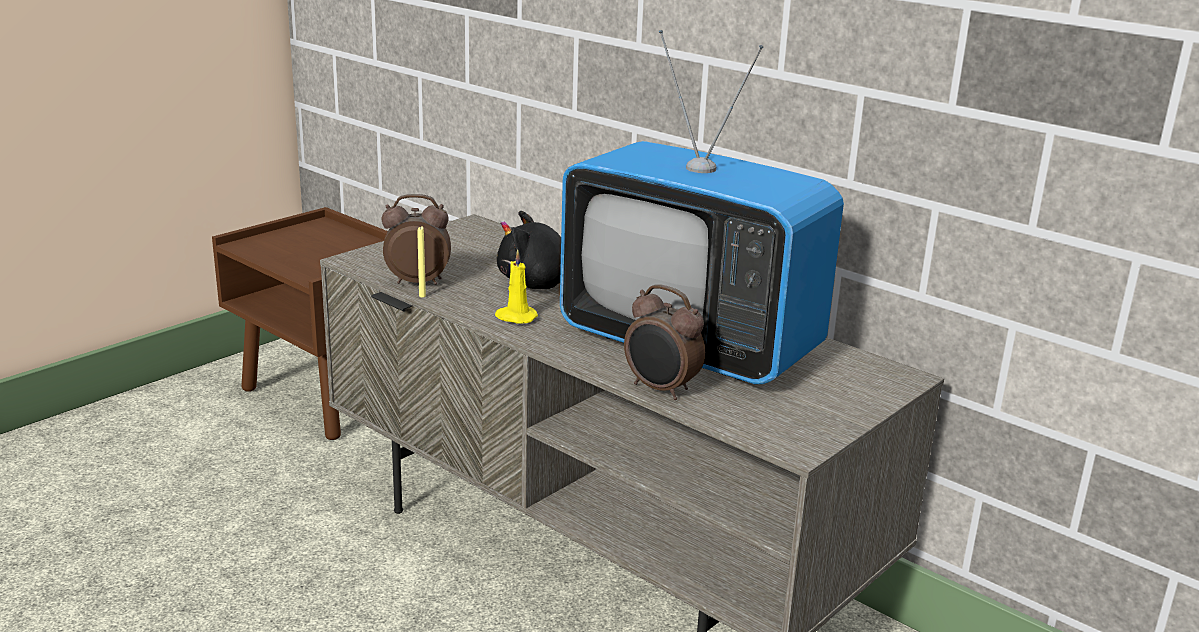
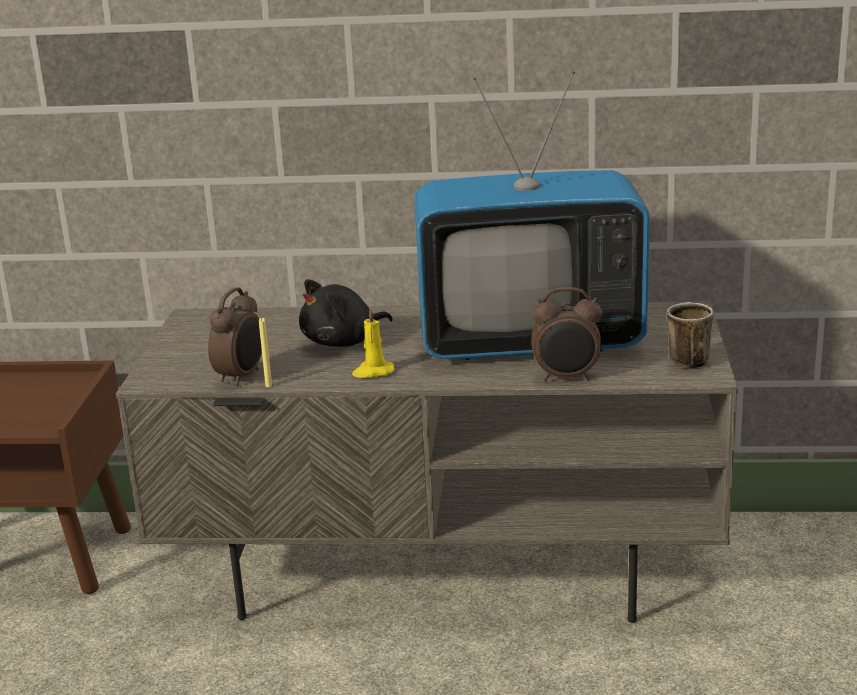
camera: 35 degrees left, 0 degrees up
alarm clock [381,194,451,285] -> alarm clock turned 150 degrees clockwise [208,287,262,386]
none -> mug [667,302,714,368]

